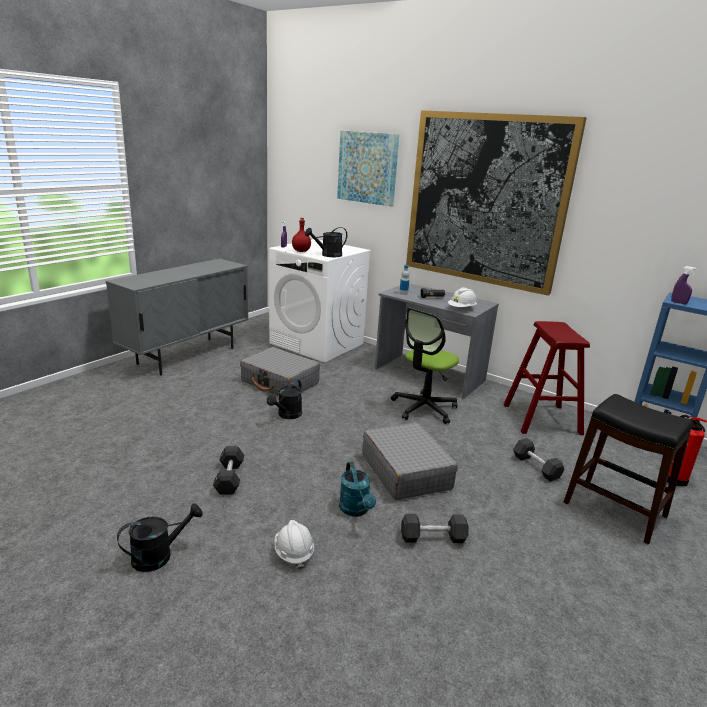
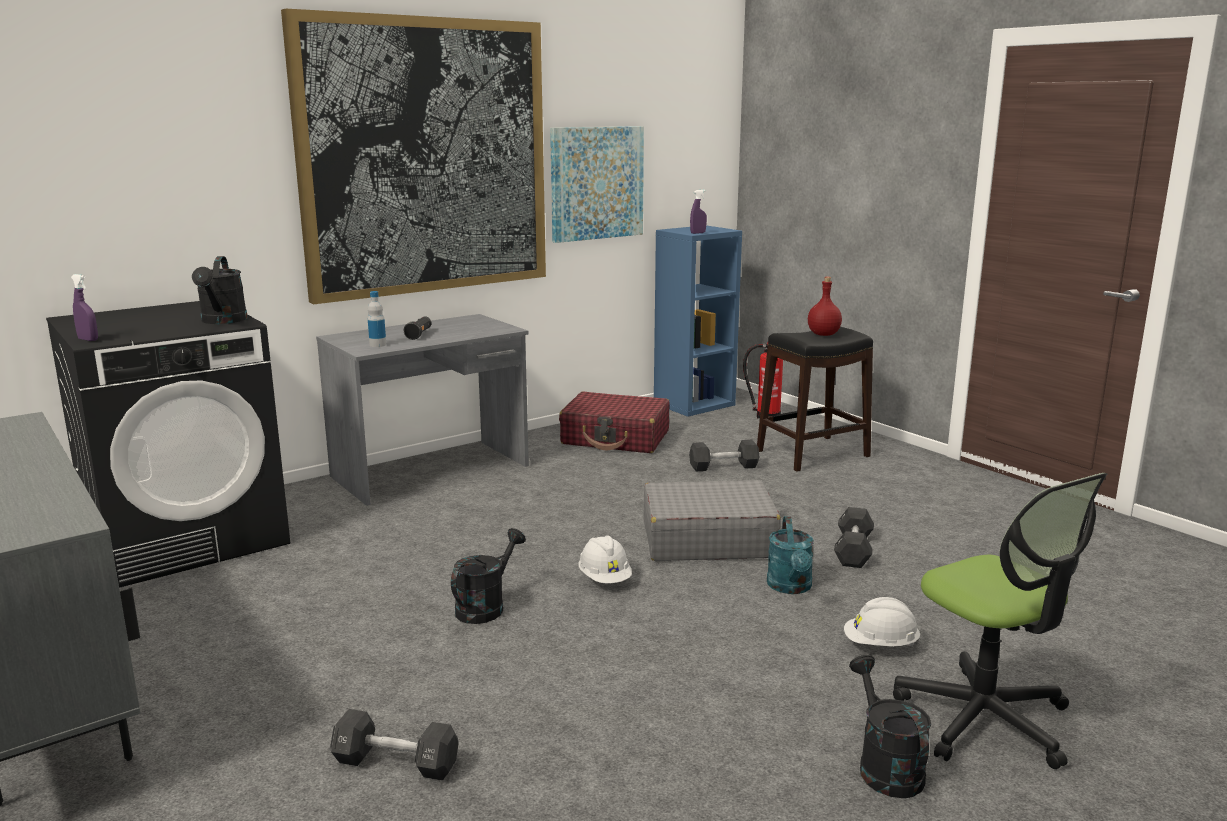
camera: 70 degrees left, 5 degrees down
black dumbbell [213,446,244,495] -> black dumbbell moved to [330,709,459,780]
grey suitcase [240,347,320,396] -> none
black watering can [267,380,302,419] -> black watering can turned 105 degrees counterclockwise [451,528,526,624]
white washing machine [269,239,371,362] -> black washing machine [46,301,290,588]
red bottle [292,218,311,252] -> red bottle moved to [808,277,842,336]
picture [337,130,399,206] -> picture moved to [550,126,644,243]
turquoise watering can [339,461,376,517] -> turquoise watering can turned 90 degrees clockwise [767,516,814,594]
office chair [391,308,459,424] -> office chair moved to [893,473,1107,769]
white hard hat [448,287,477,307] -> white hard hat moved to [579,535,632,583]
red stool [503,321,590,435] -> red suitcase [559,391,670,453]

